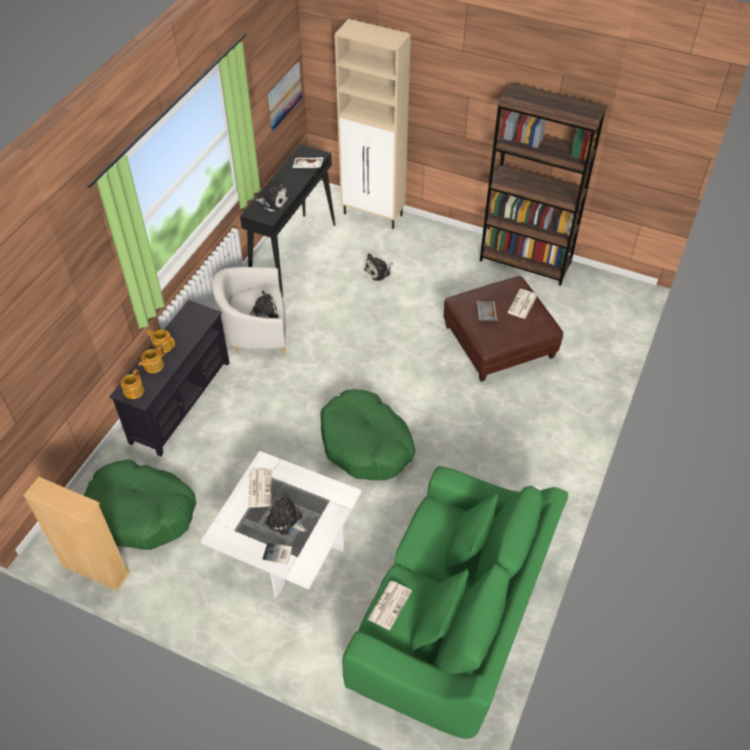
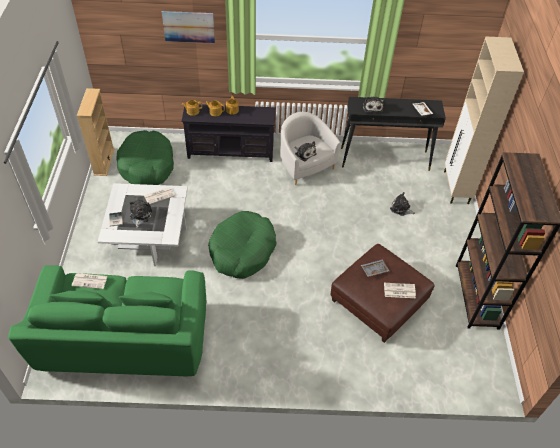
camera: 65 degrees right, 0 degrees up
picture [268,62,302,131] -> picture moved to [162,11,215,43]

